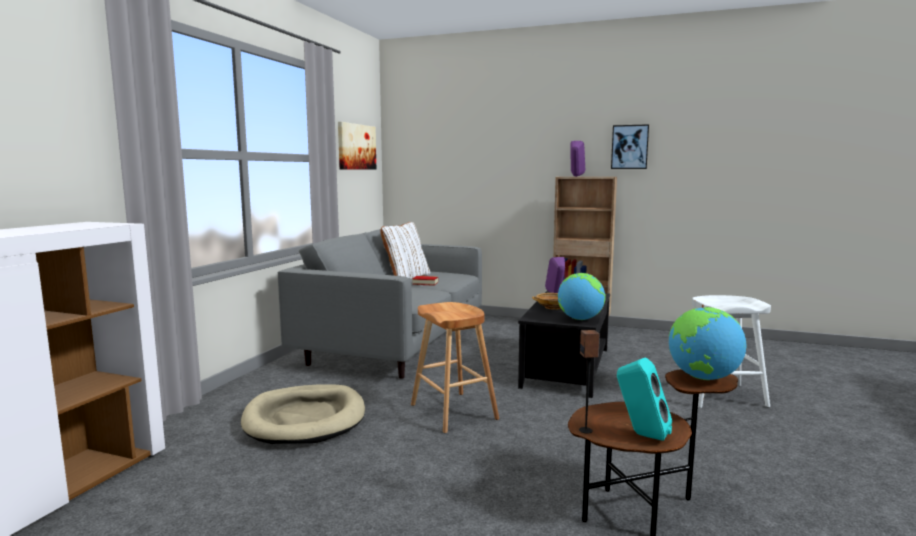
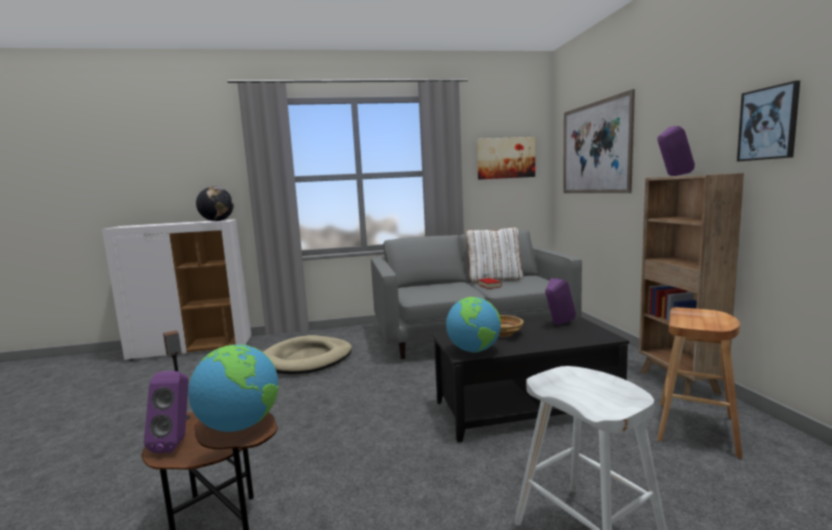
camera: 60 degrees right, 0 degrees up
brown stool [411,302,499,433] -> brown stool moved to [657,307,743,459]
turquoise speaker [617,358,672,441] -> purple speaker [144,371,189,453]
none -> globe [196,187,234,221]
none -> picture [563,89,635,193]

